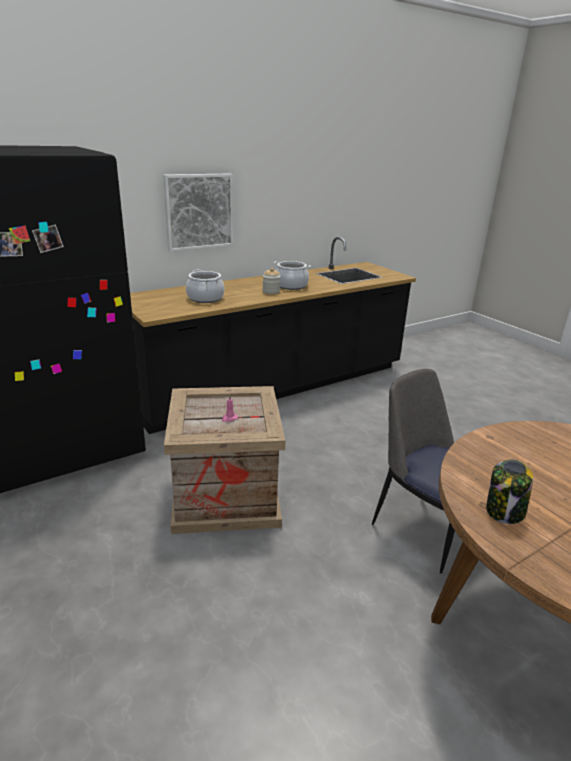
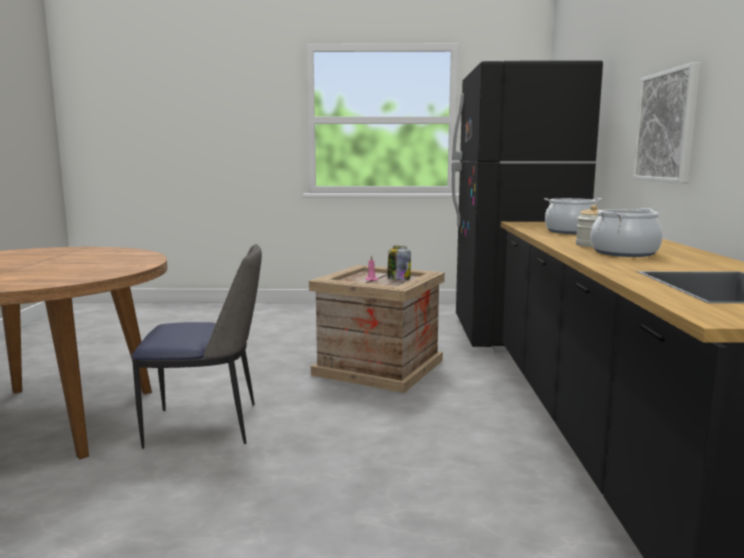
camera: 125 degrees right, 15 degrees down
jar [486,459,533,524] -> jar moved to [387,246,411,280]

